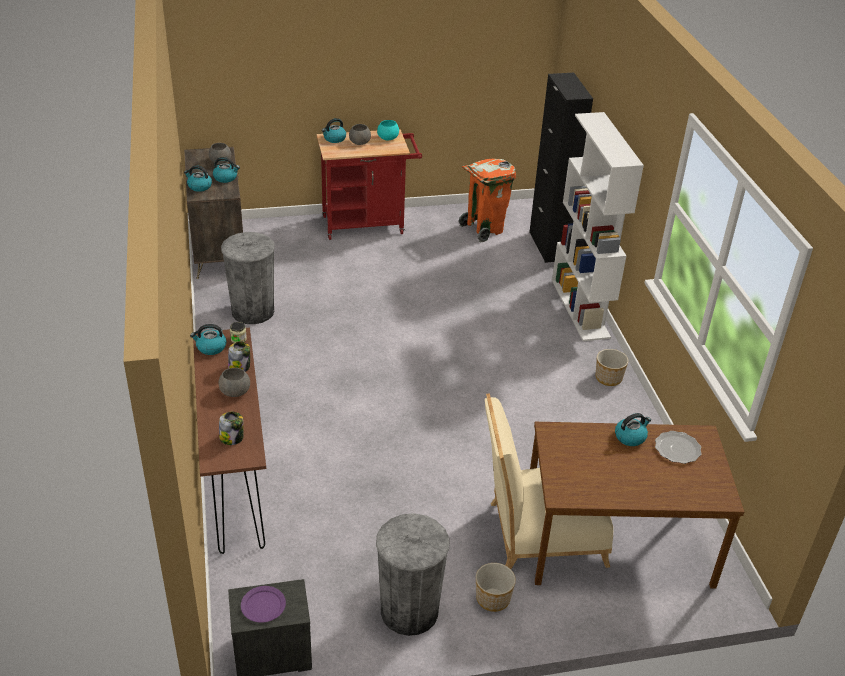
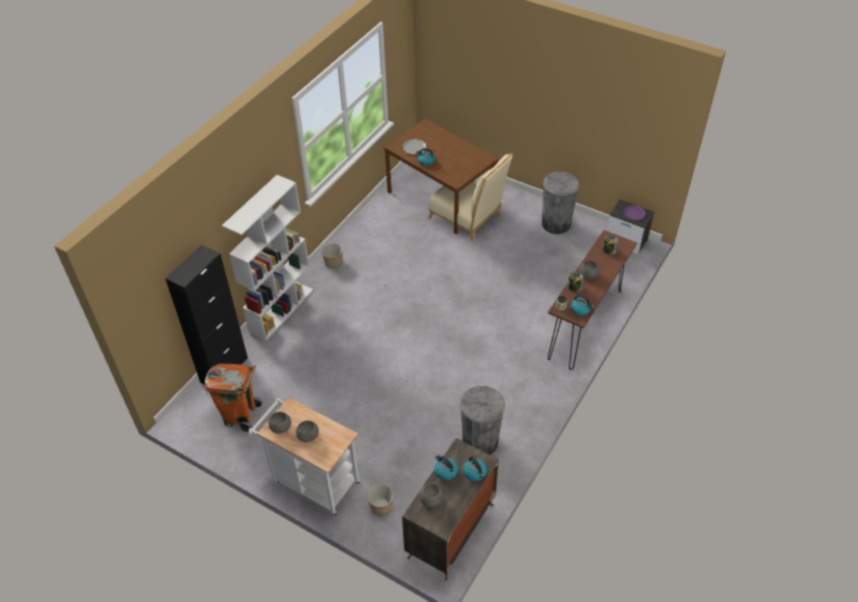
camera: 135 degrees left, 10 degrees up
red cart [317,129,422,240] -> white cart [248,397,360,517]
kettle [322,118,346,143] -> none
turquoise bowl [377,120,399,140] -> grey bowl [268,412,291,434]
planter [476,563,516,612] -> planter moved to [367,484,394,516]

